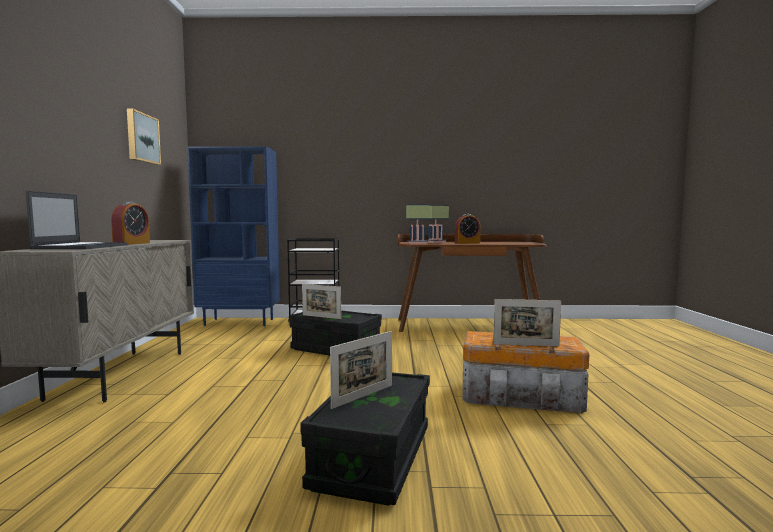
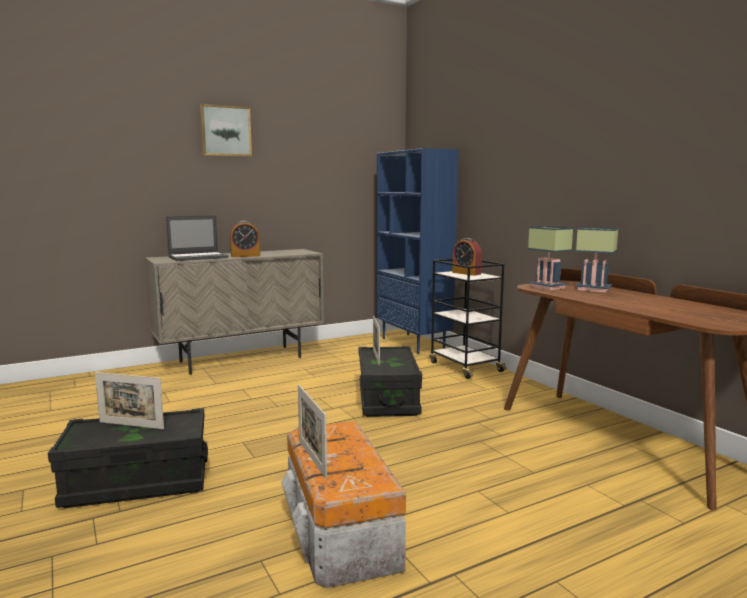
camera: 60 degrees right, 5 degrees up
picture [127,108,161,165] -> picture moved to [200,104,252,157]
alarm clock [455,214,480,244] -> alarm clock moved to [452,238,482,276]

